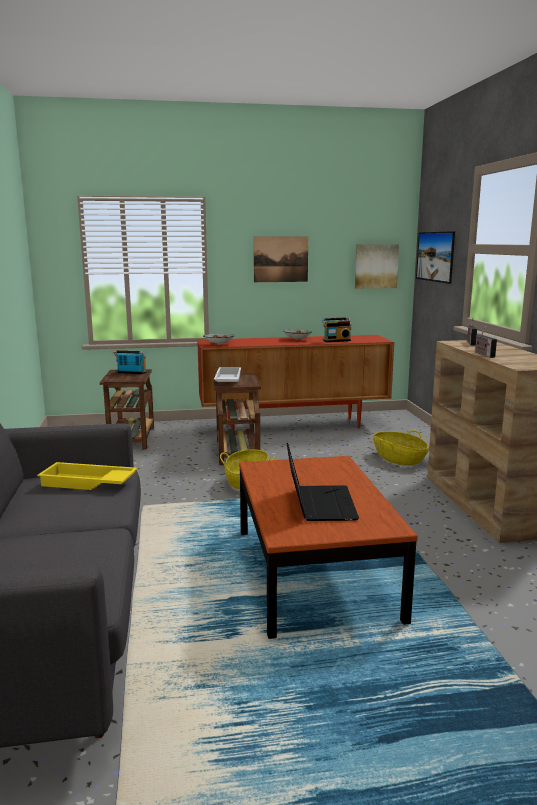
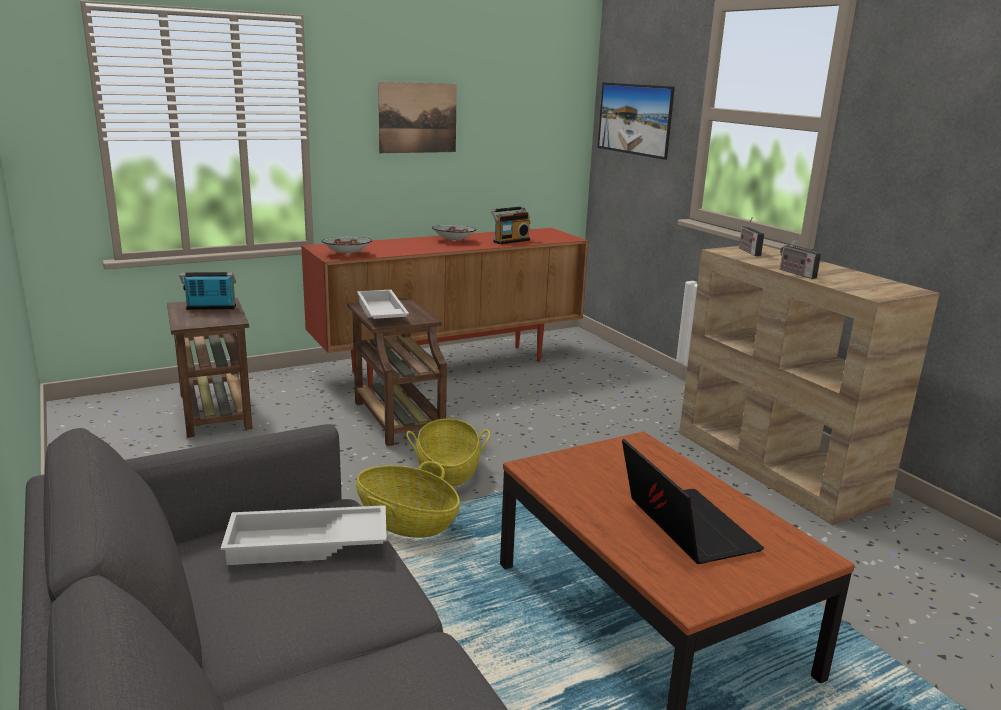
camera: 20 degrees left, 5 degrees up
yellow tray [37,462,137,490] -> white tray [221,505,387,565]
picture [355,244,399,289] -> none
basket [373,430,429,466] -> basket moved to [356,461,460,538]

